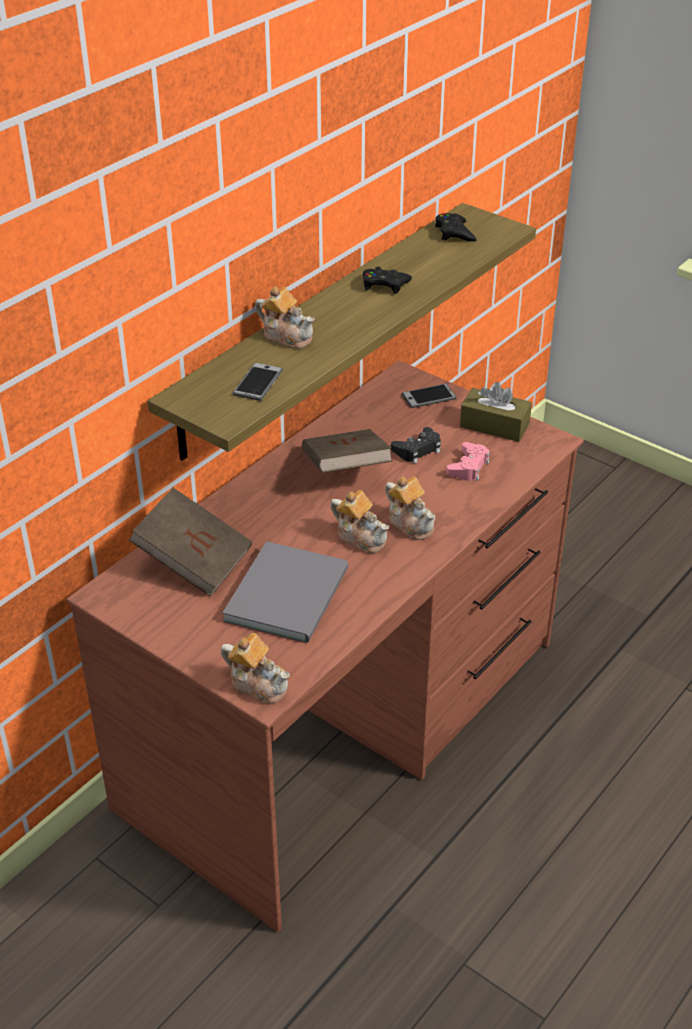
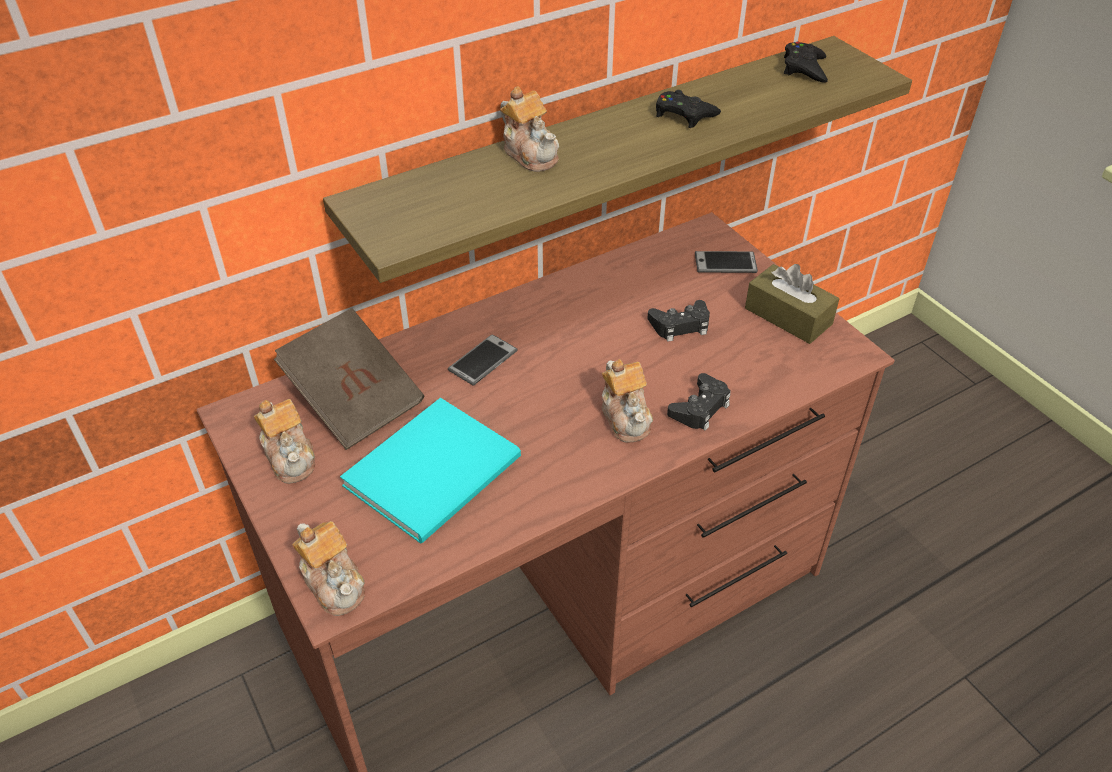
camera: 20 degrees right, 5 degrees up
grey book [222,541,348,643] -> turquoise book [340,398,521,544]
phone [233,363,283,401] -> phone moved to [448,334,518,386]
brown book [302,429,393,473] -> none
teapot [330,490,389,553] -> teapot moved to [254,399,315,484]
pink game controller [446,442,490,481] -> none
none -> black game controller [667,373,731,431]

